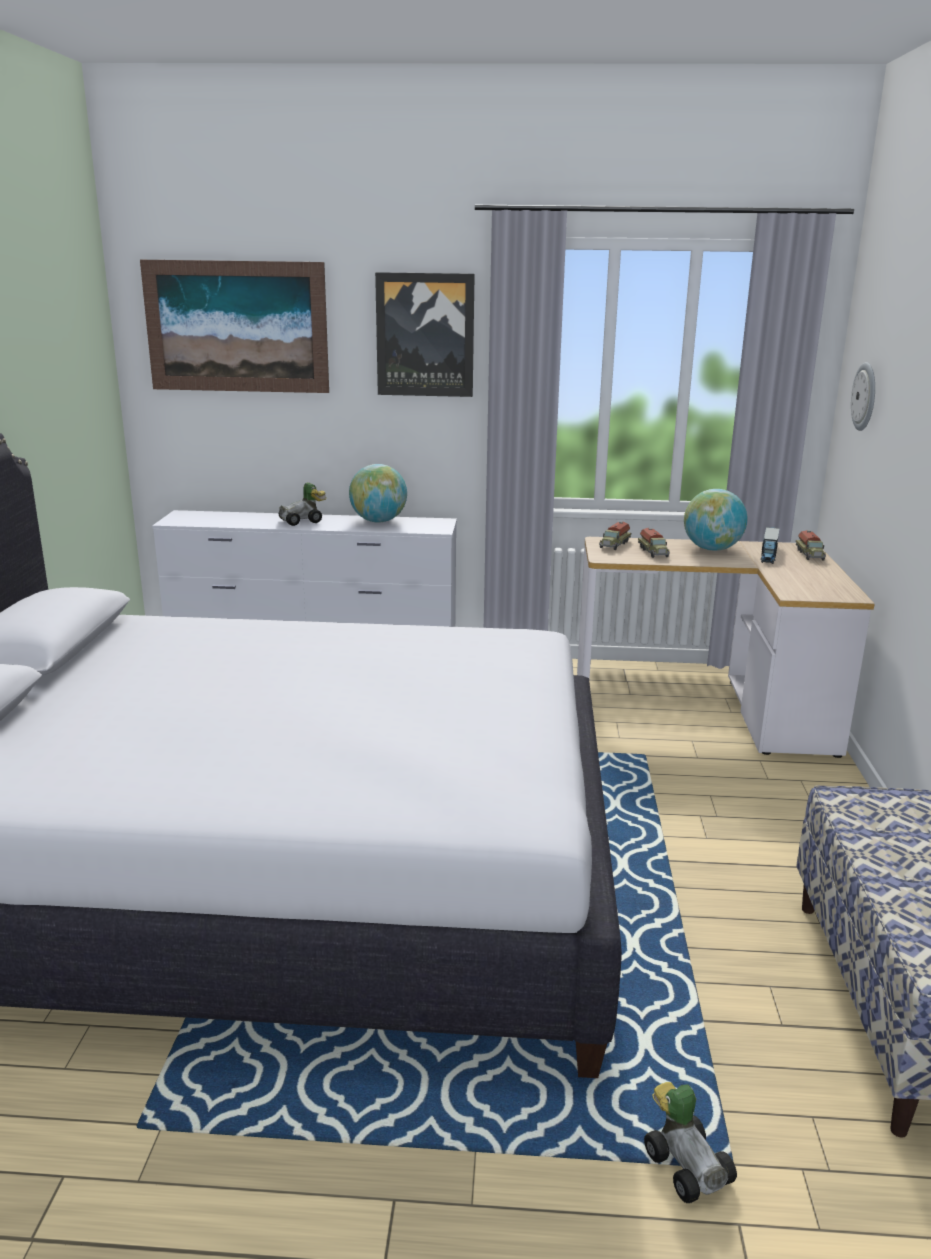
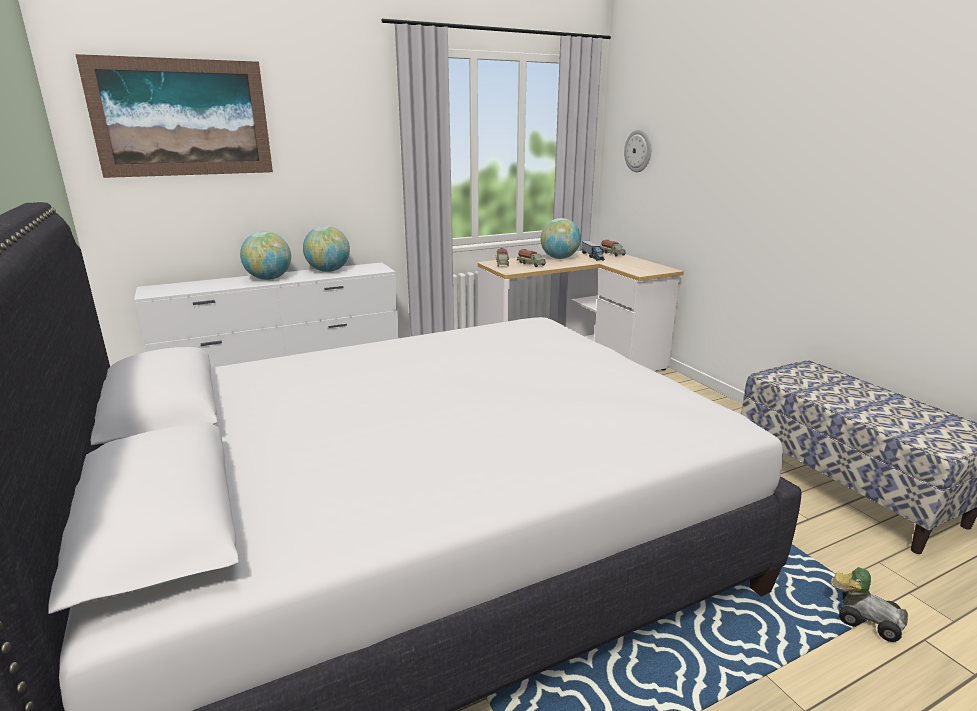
camera: 30 degrees left, 0 degrees up
toy car [279,482,327,526] -> globe [240,231,291,280]
picture [375,272,475,397] -> none

